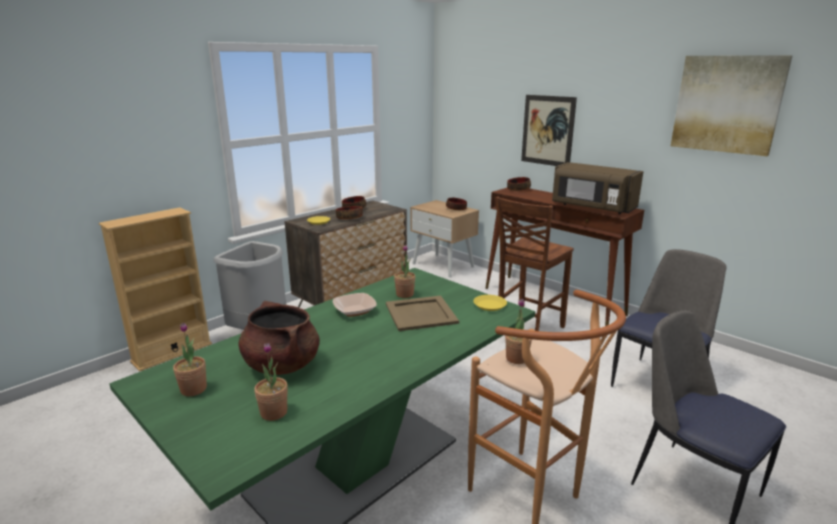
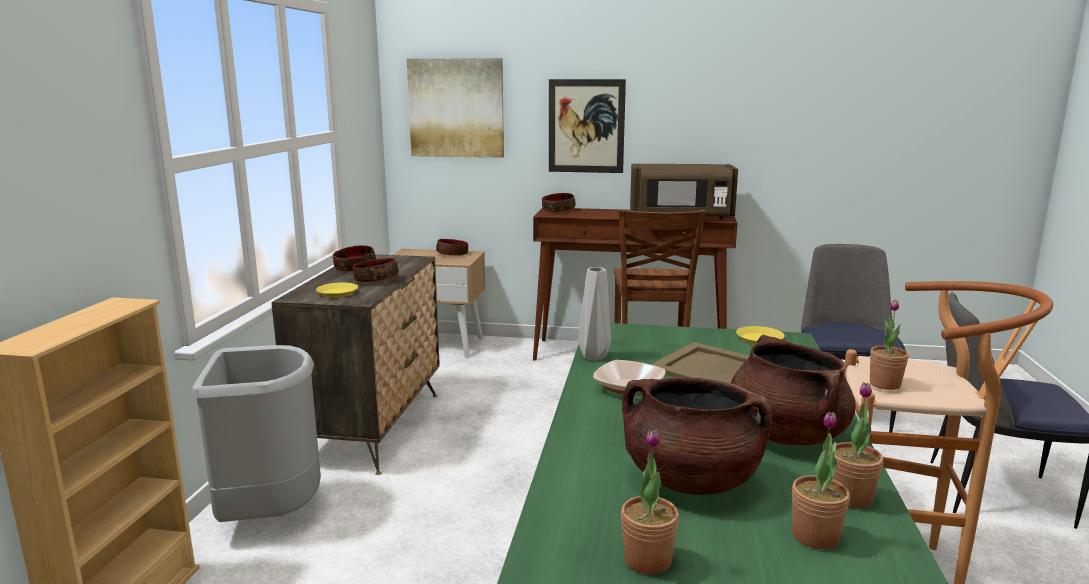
camera: 35 degrees left, 5 degrees down
potted plant [394,245,415,298] -> potted plant moved to [833,382,884,509]
picture [671,55,793,156] -> picture moved to [407,58,504,158]
none -> grey vase [578,267,611,361]
none -> brown cooking pot [731,335,856,445]

